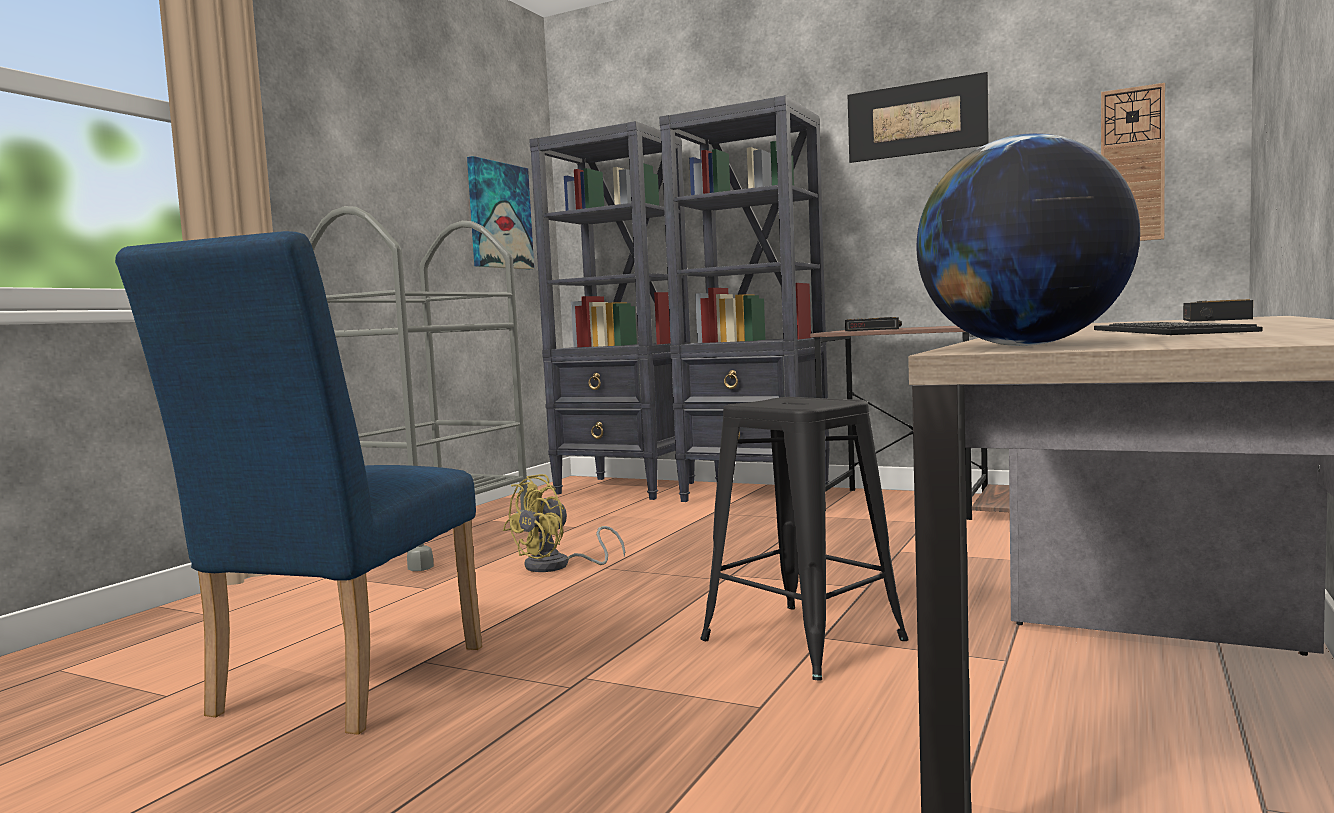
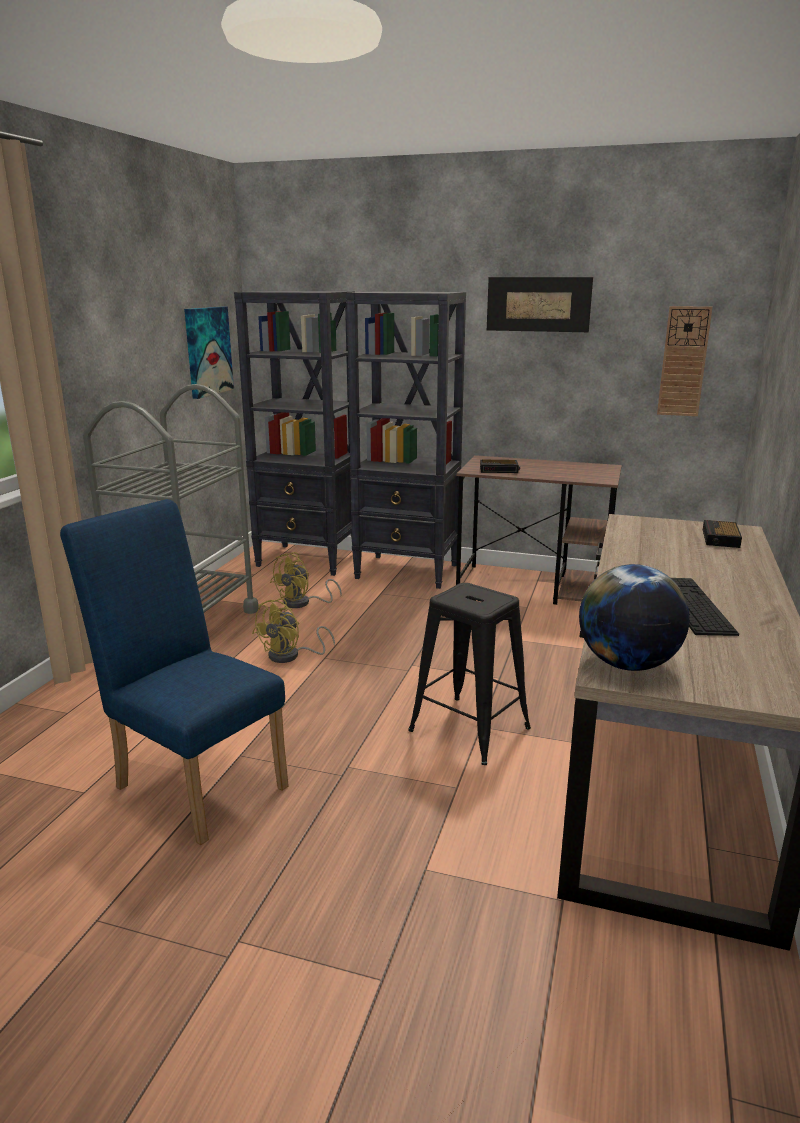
camera: 10 degrees left, 15 degrees up
blue chair [115,231,482,735] -> blue chair turned 120 degrees clockwise [60,499,289,845]
none -> yellow fan [270,552,342,608]

